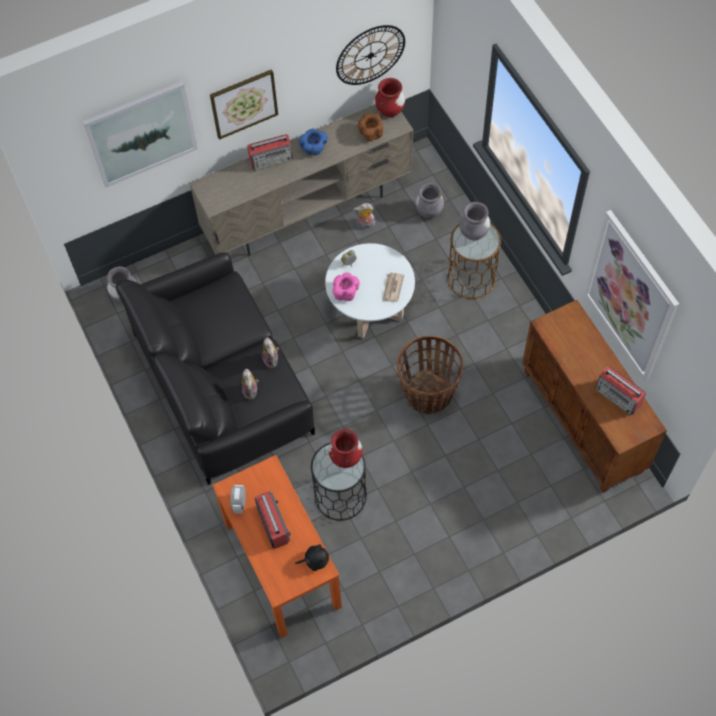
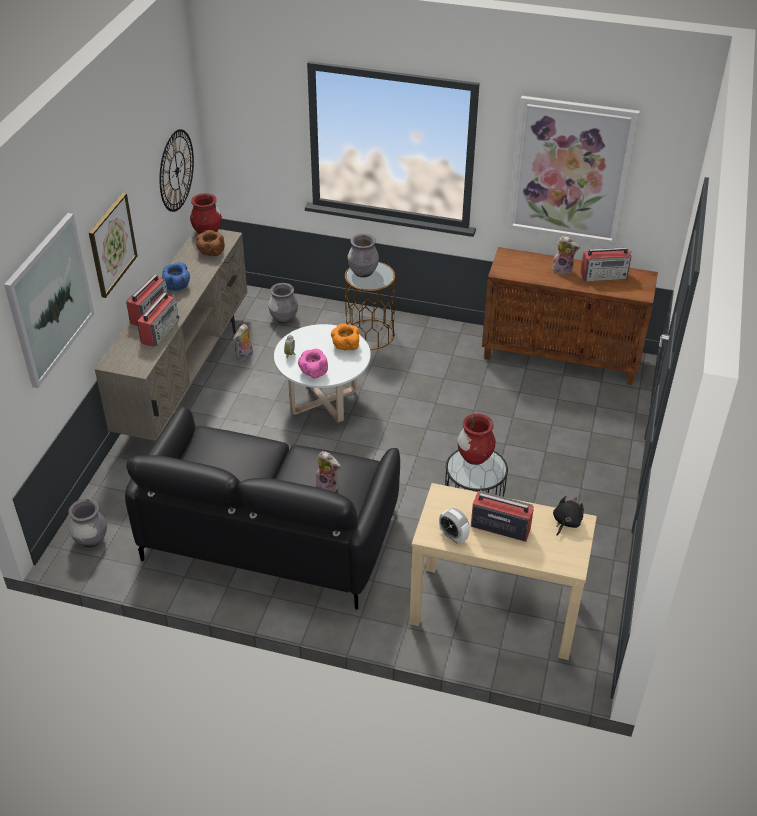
camera: 50 degrees left, 20 degrees down
orange console table [212,455,342,638] -> beige console table [409,483,597,660]
plush toy [262,338,279,368] -> plush toy moved to [552,235,580,275]
newspaper [383,273,404,302] -> orange bowl [331,323,359,351]
basket [397,336,464,414] -> none
none -> radio [137,292,180,347]

